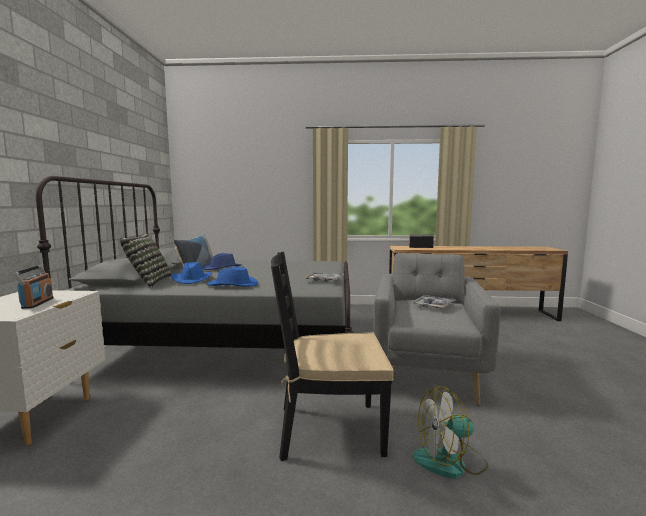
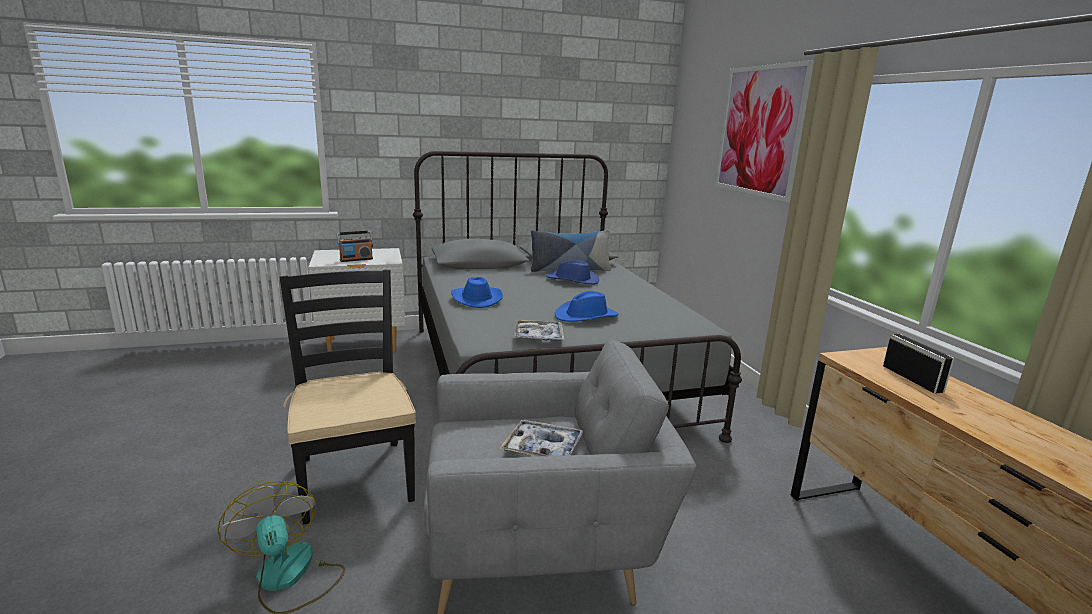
camera: 70 degrees right, 10 degrees up
pillow [120,233,171,288] -> none
blue hat [171,262,212,284] -> blue hat moved to [555,291,618,322]
none -> picture [715,60,814,202]

